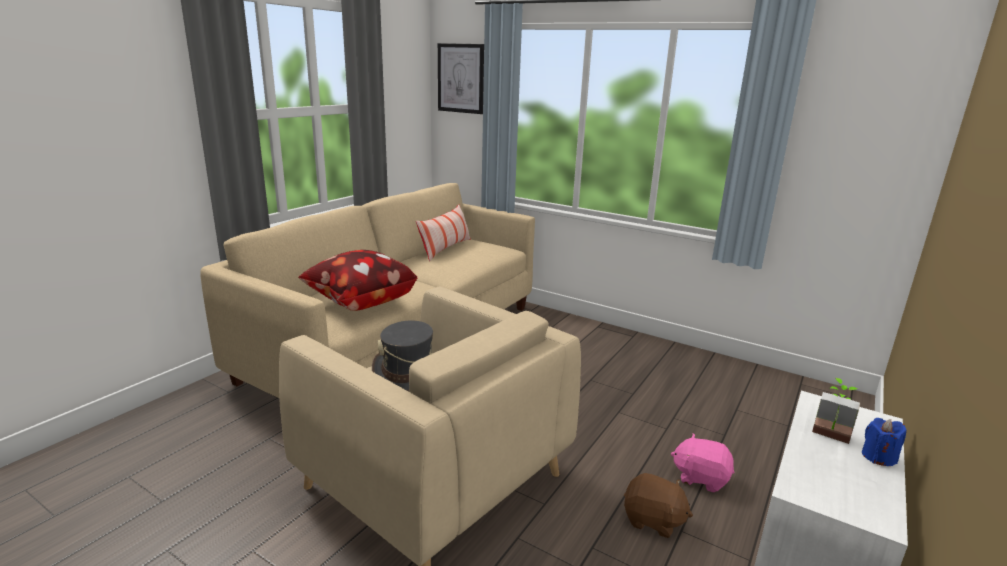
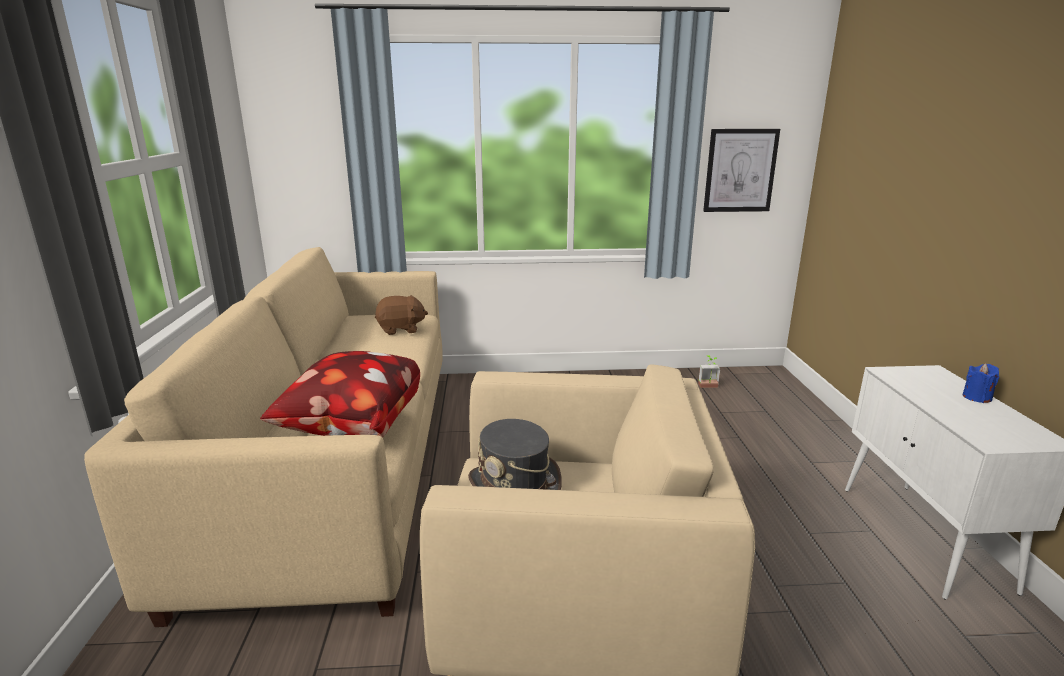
camera: 35 degrees left, 0 degrees up
pillow [416,205,471,261] -> none
picture [438,43,484,114] -> picture moved to [703,129,780,212]
brown plush toy [624,473,693,538] -> brown plush toy moved to [375,295,428,335]
pink plush toy [671,433,734,492] -> none
potted plant [812,378,860,444] -> potted plant moved to [698,355,720,388]

